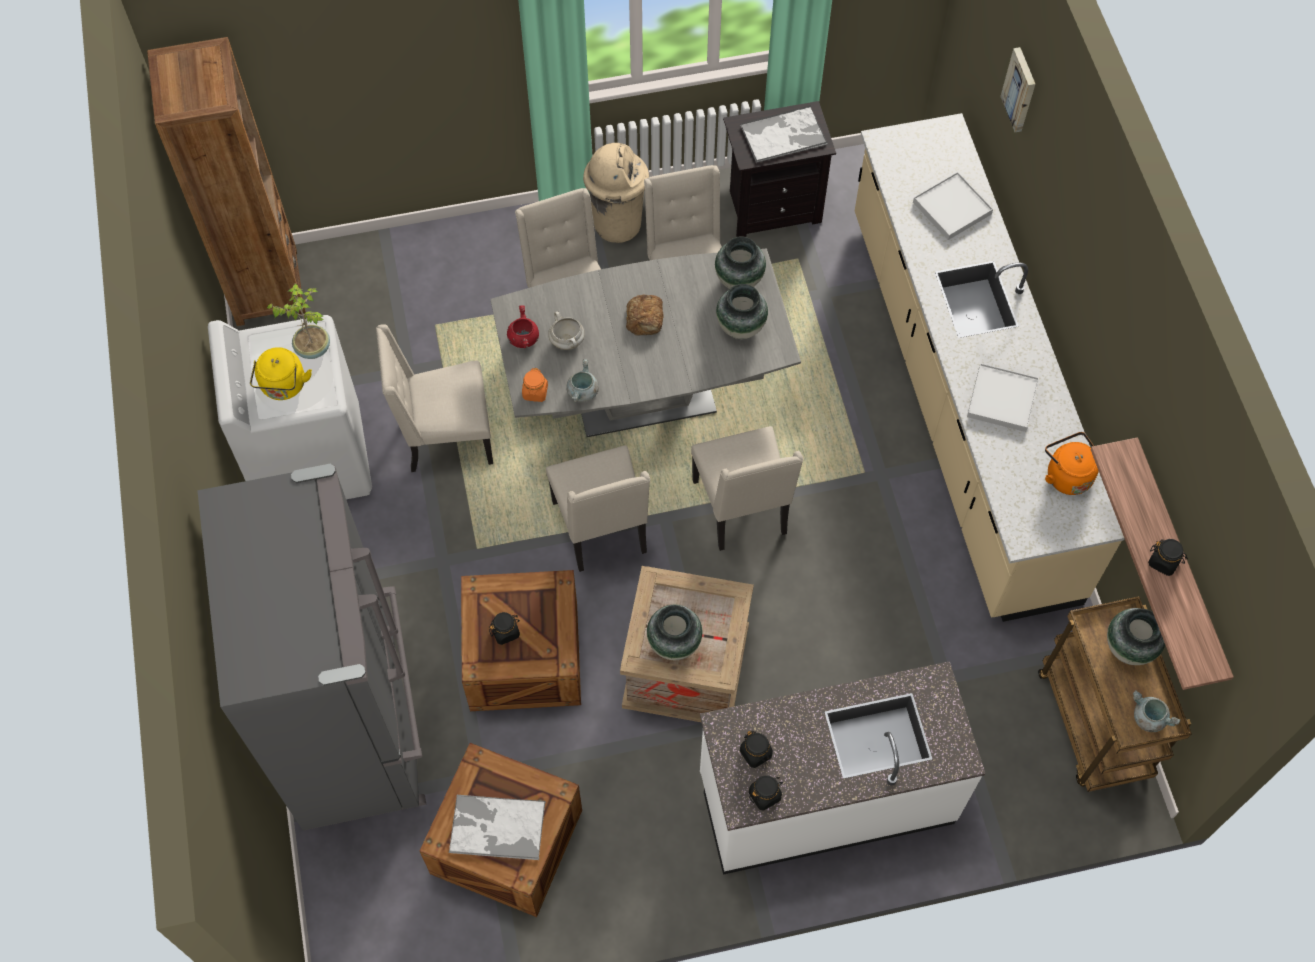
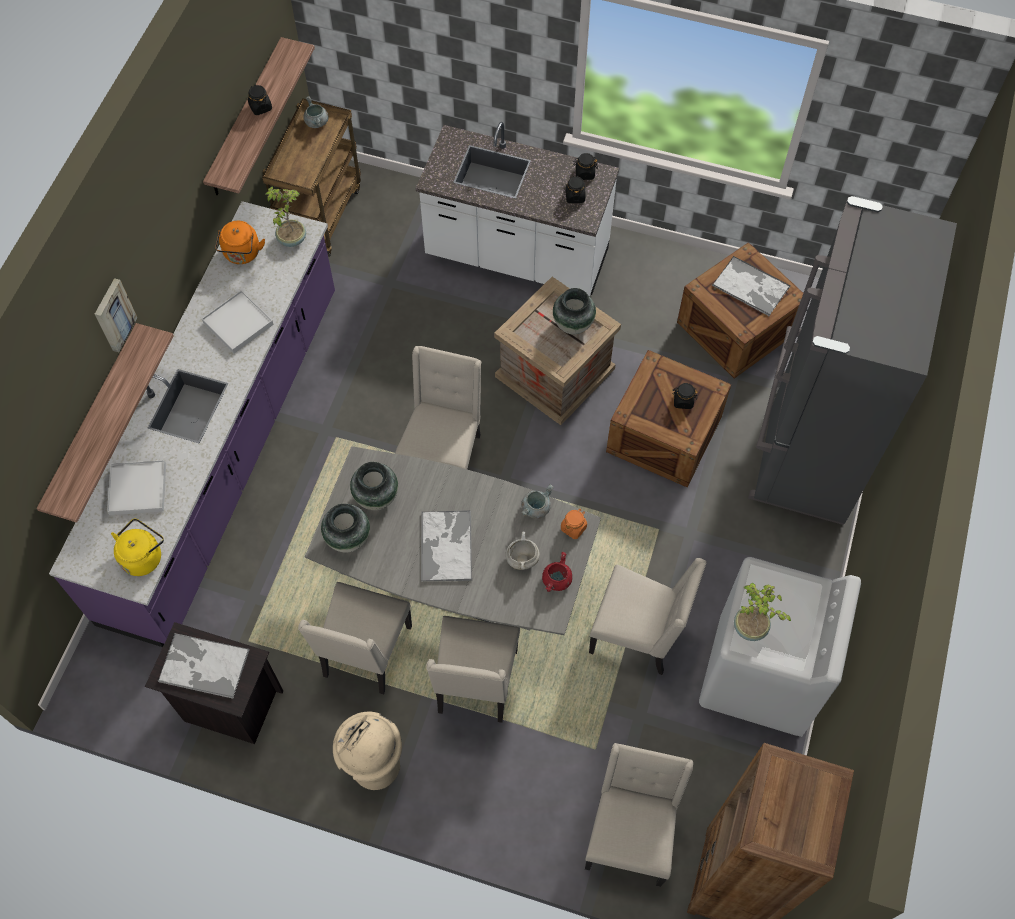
camera: 150 degrees left, 0 degrees up
yellow kettle [250,347,312,400] -> yellow kettle moved to [111,519,164,576]
beige chair [546,445,650,572] -> beige chair moved to [585,743,693,887]
bread [626,295,664,336] -> tray [421,510,472,581]
beige counter [855,113,1125,622] -> purple counter [49,201,335,647]
picture [1000,47,1035,132] -> picture moved to [95,278,137,352]
vase [1107,608,1165,665] -> none
none -> shelf [37,323,174,522]
none -> potted plant [265,186,306,247]

